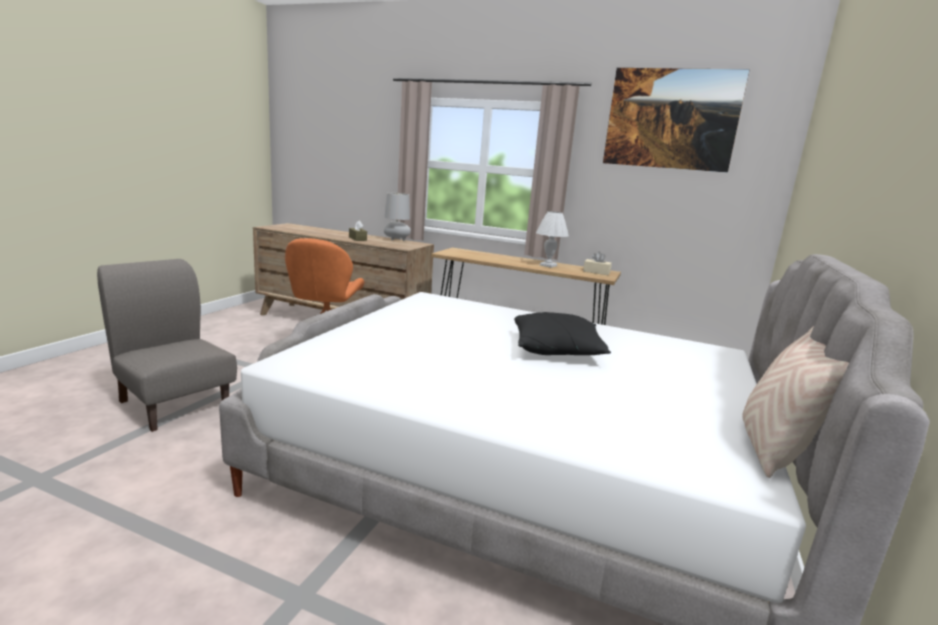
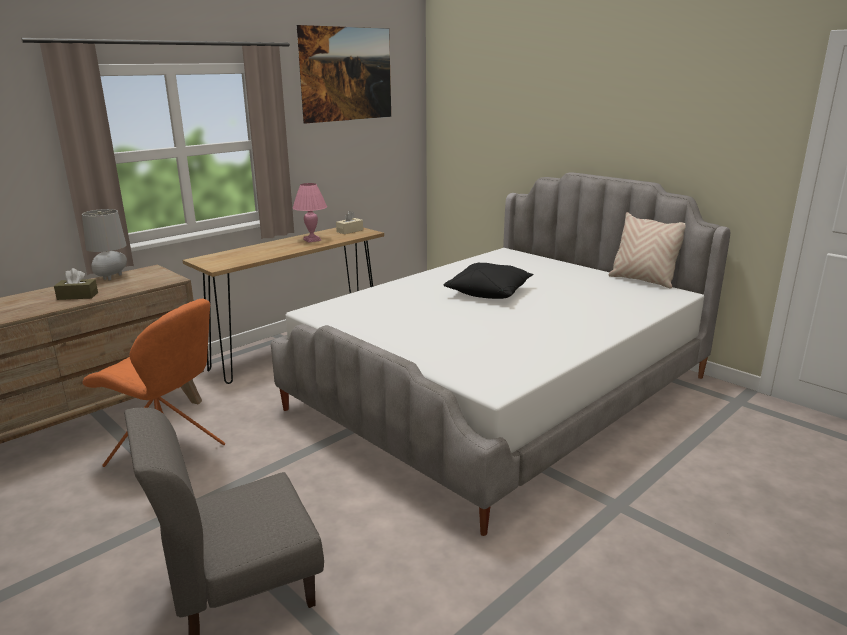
camera: 65 degrees left, 5 degrees up
white table lamp [536,211,569,268] -> pink table lamp [293,183,327,243]

